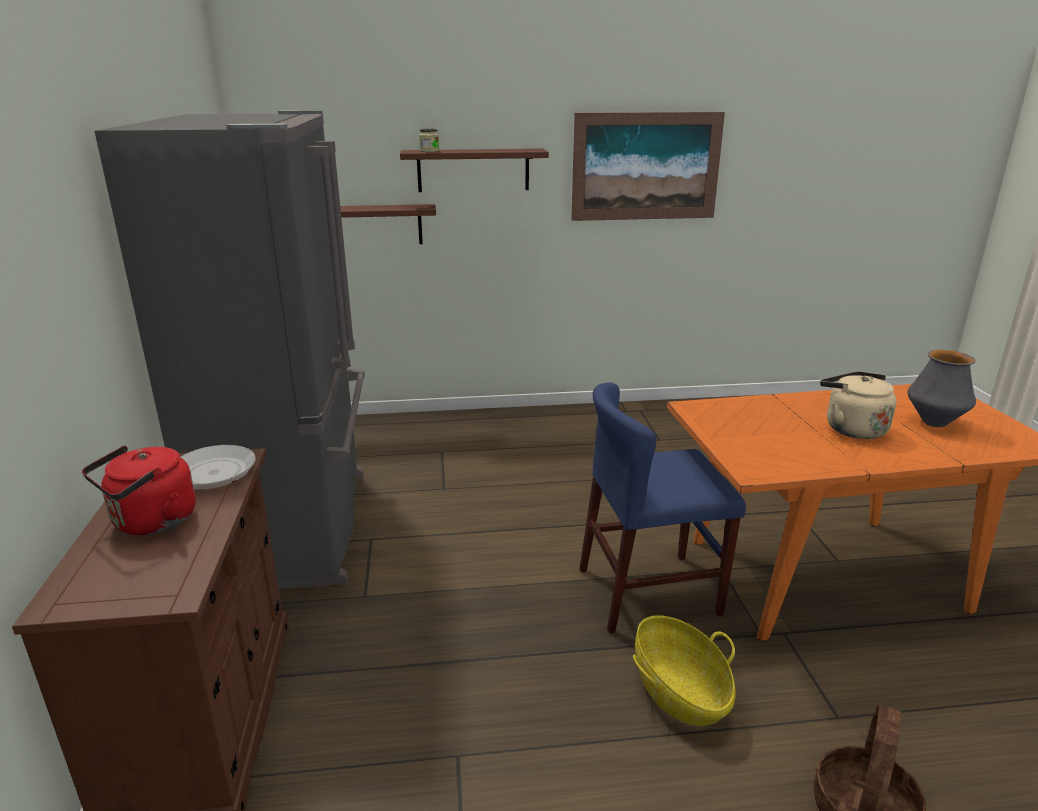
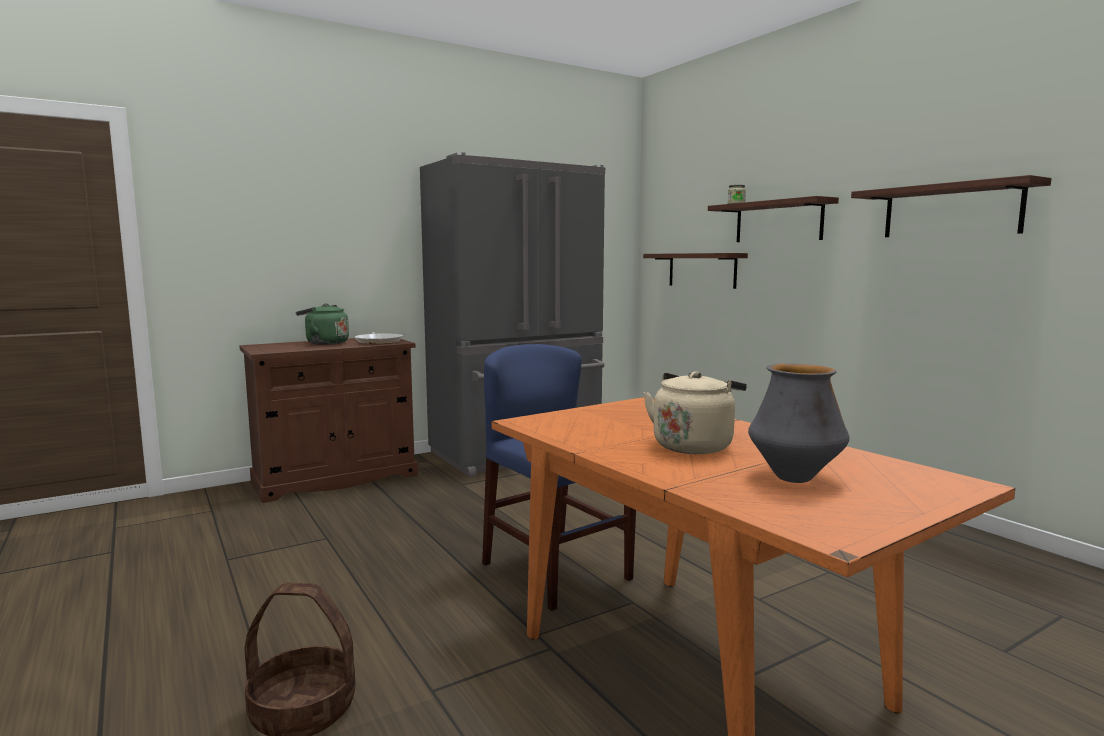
camera: 65 degrees right, 15 degrees down
red kettle [82,446,196,535] -> green kettle [296,303,349,345]
picture [571,112,725,221] -> shelf [851,175,1052,237]
basket [633,615,736,726] -> none

